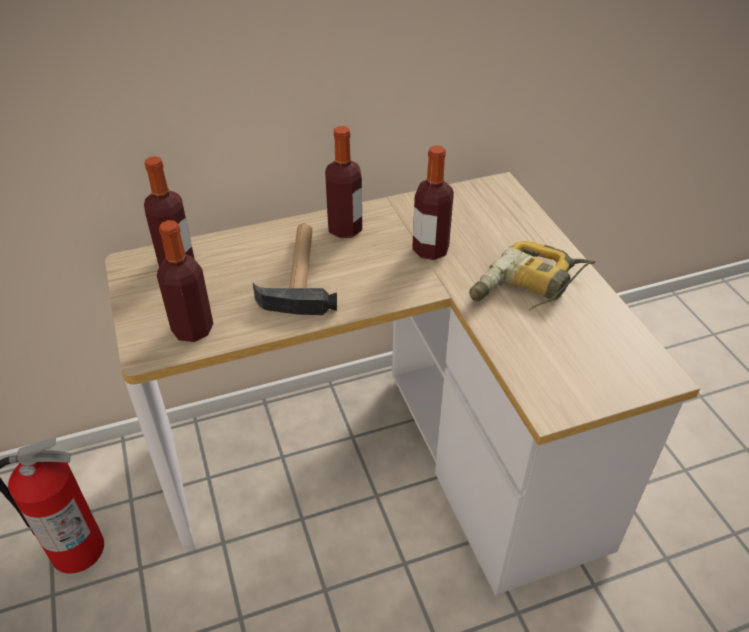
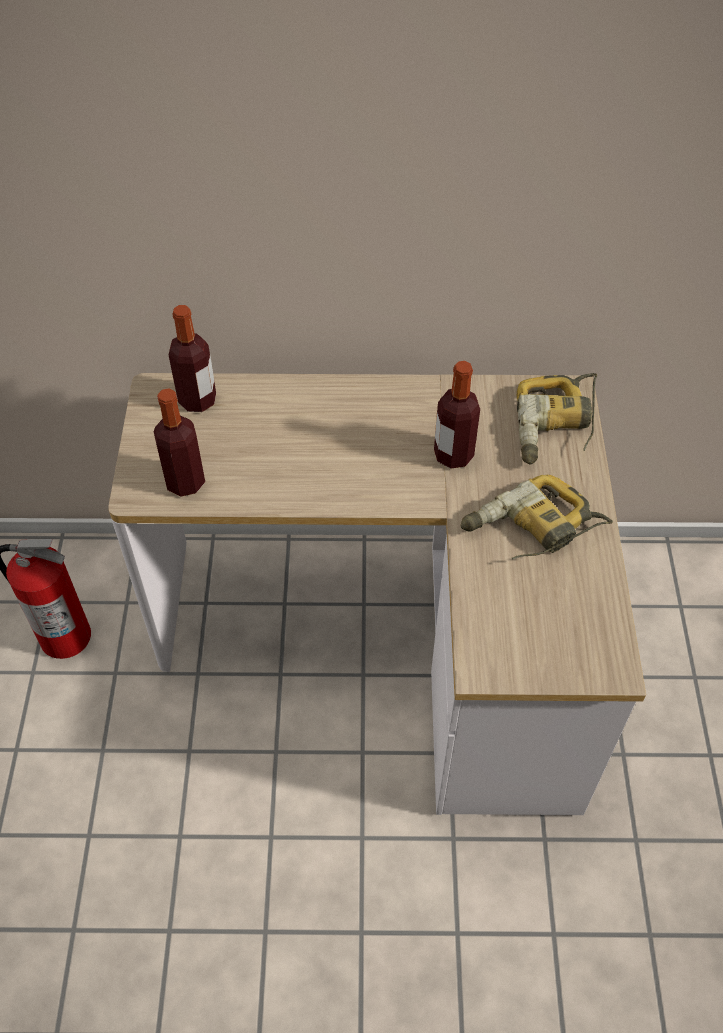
camera: 20 degrees right, 10 degrees up
hammer [253,224,337,315] -> none
bottle [325,126,362,238] -> none
none -> power drill [517,373,597,464]

